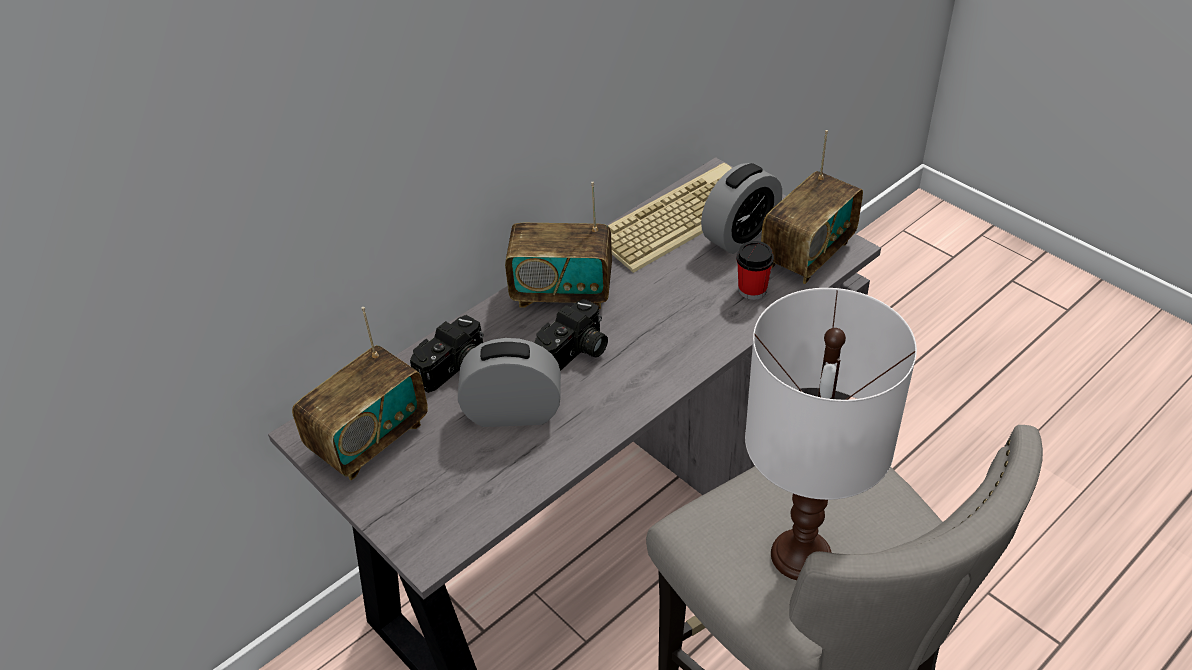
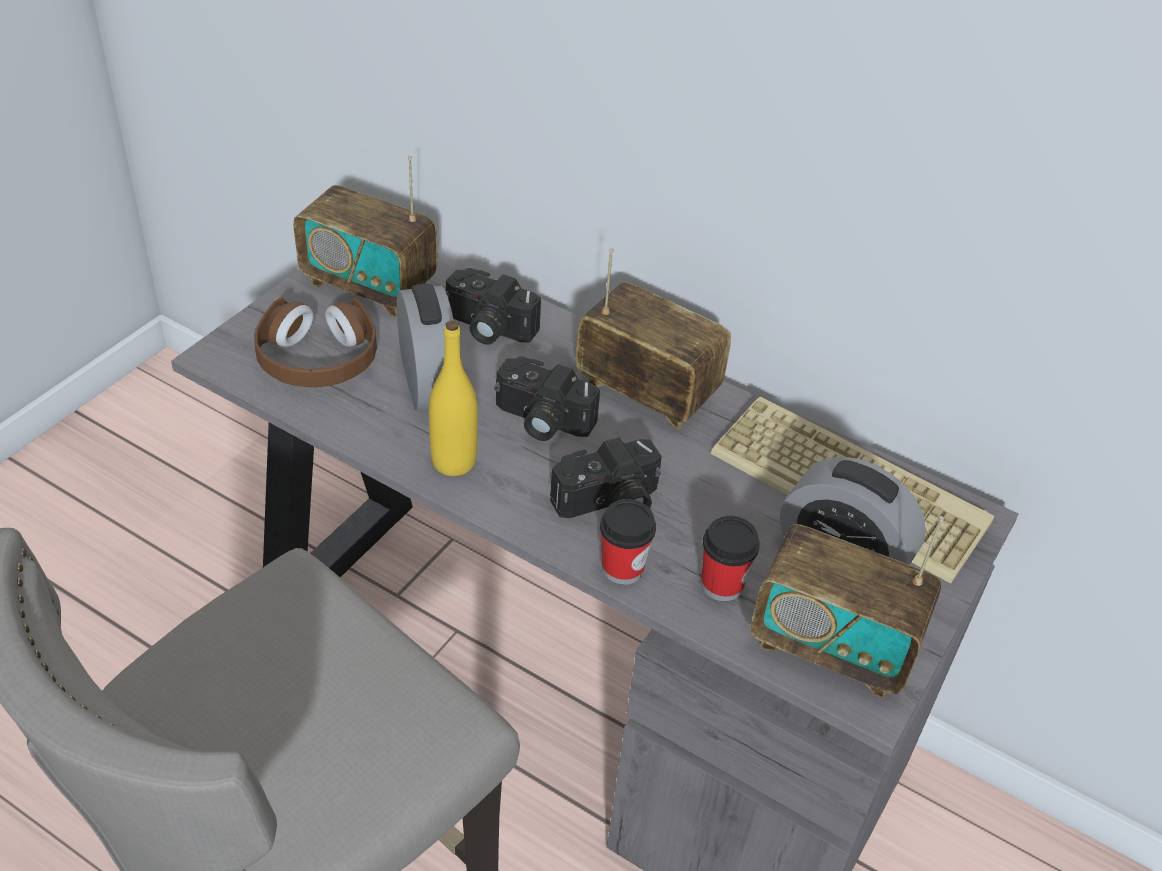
camera: 70 degrees right, 0 degrees up
radio [505,182,612,309] -> radio turned 135 degrees clockwise [576,248,731,430]
white table lamp [745,288,917,580] -> none
none -> brown headphones [254,298,377,387]
none -> yellow bottle [429,320,478,476]
none -> camera [550,437,662,518]
none -> cup [600,499,656,585]

